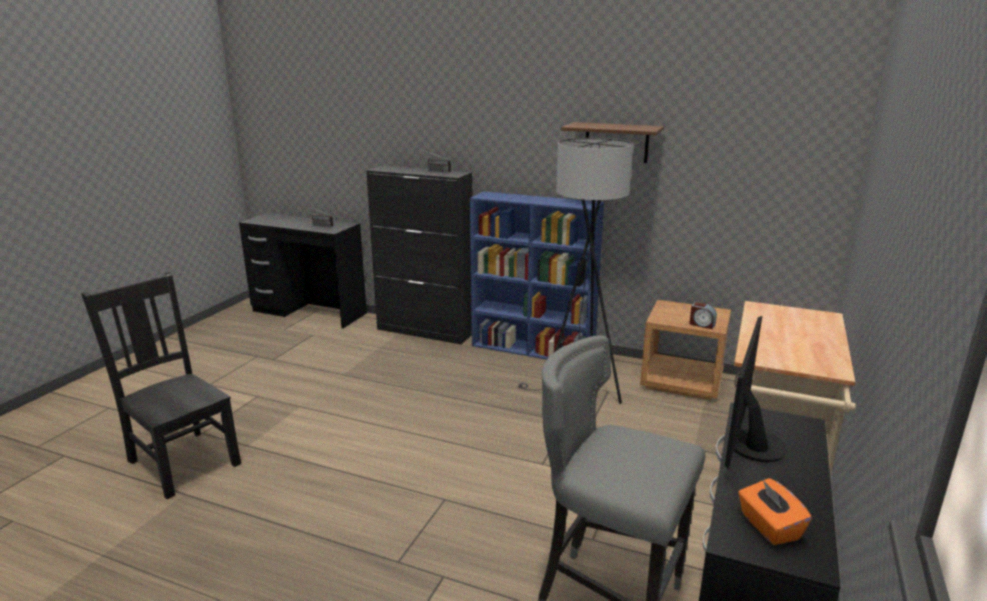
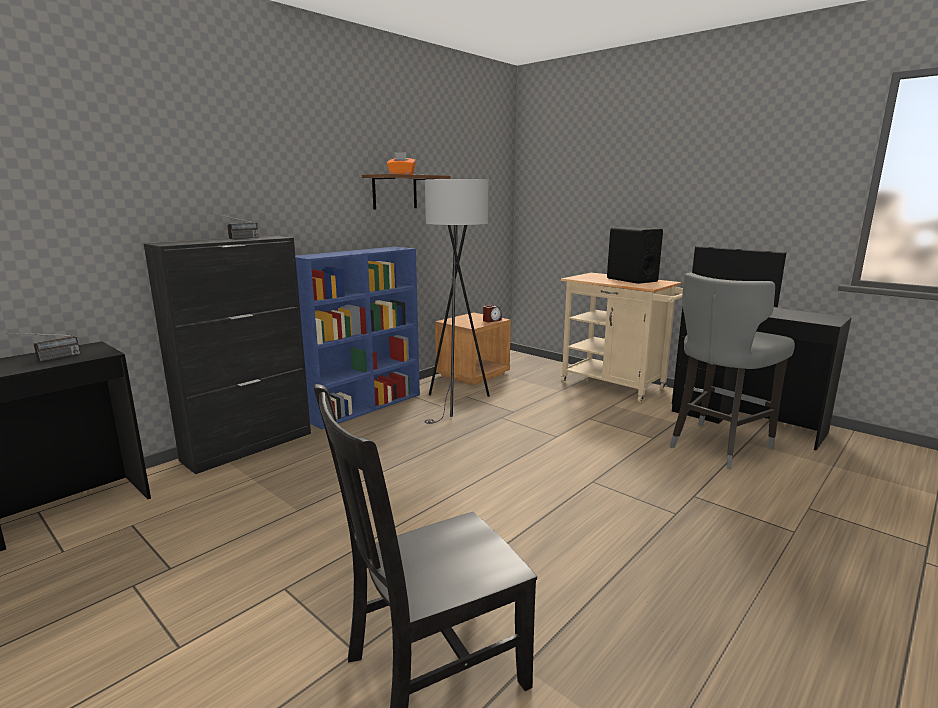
camera: 70 degrees left, 5 degrees down
orange tissue box [738,478,812,545] -> orange tissue box moved to [387,152,416,174]
none -> black speaker [607,227,663,284]

